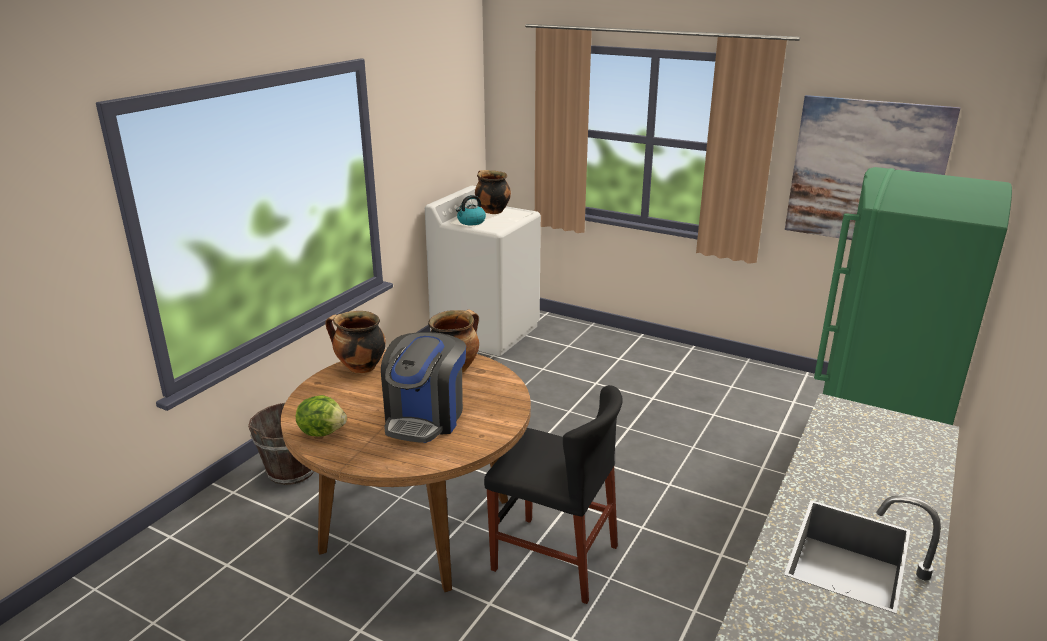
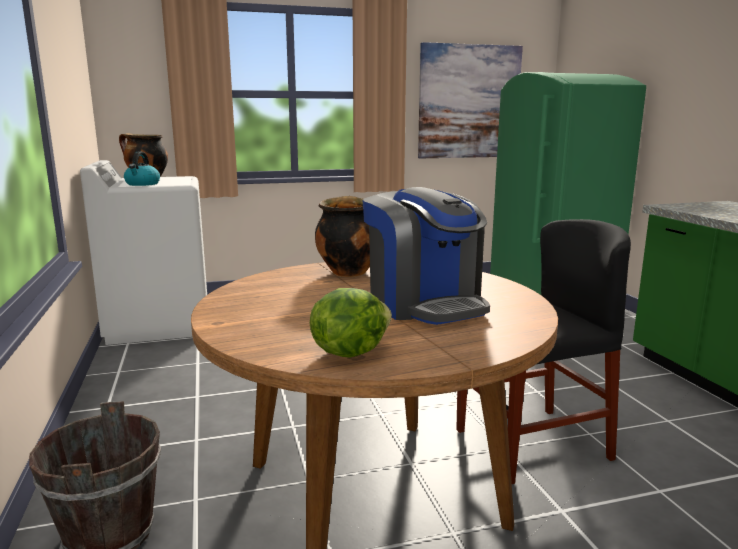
camera: 45 degrees left, 10 degrees down
cooking pot [325,311,386,373] -> none

